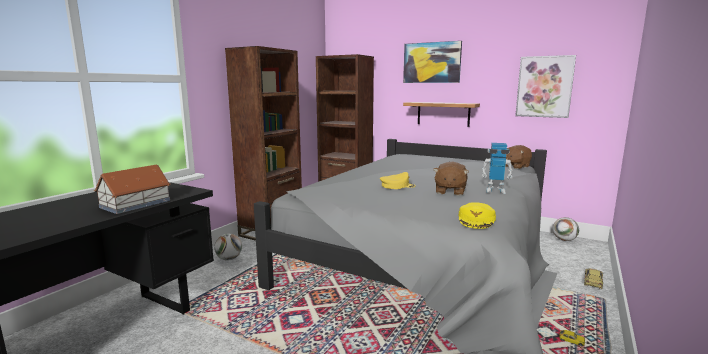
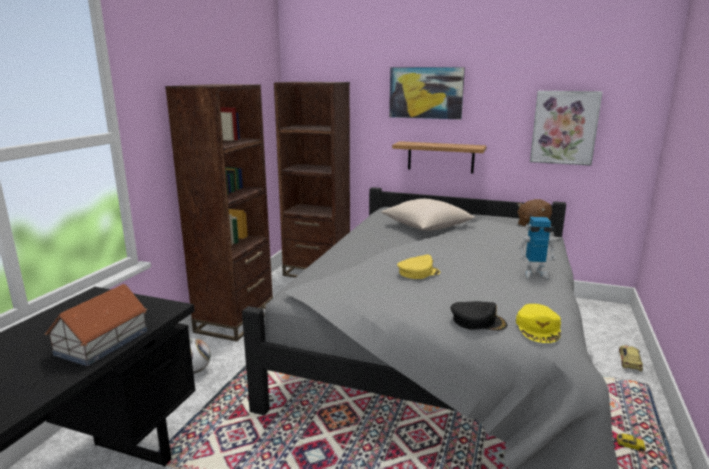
camera: 10 degrees left, 5 degrees up
brown plush toy [433,162,469,196] -> none
football [553,217,579,241] -> none
none -> beige pillow [381,199,476,231]
none -> black cap [451,301,507,331]

